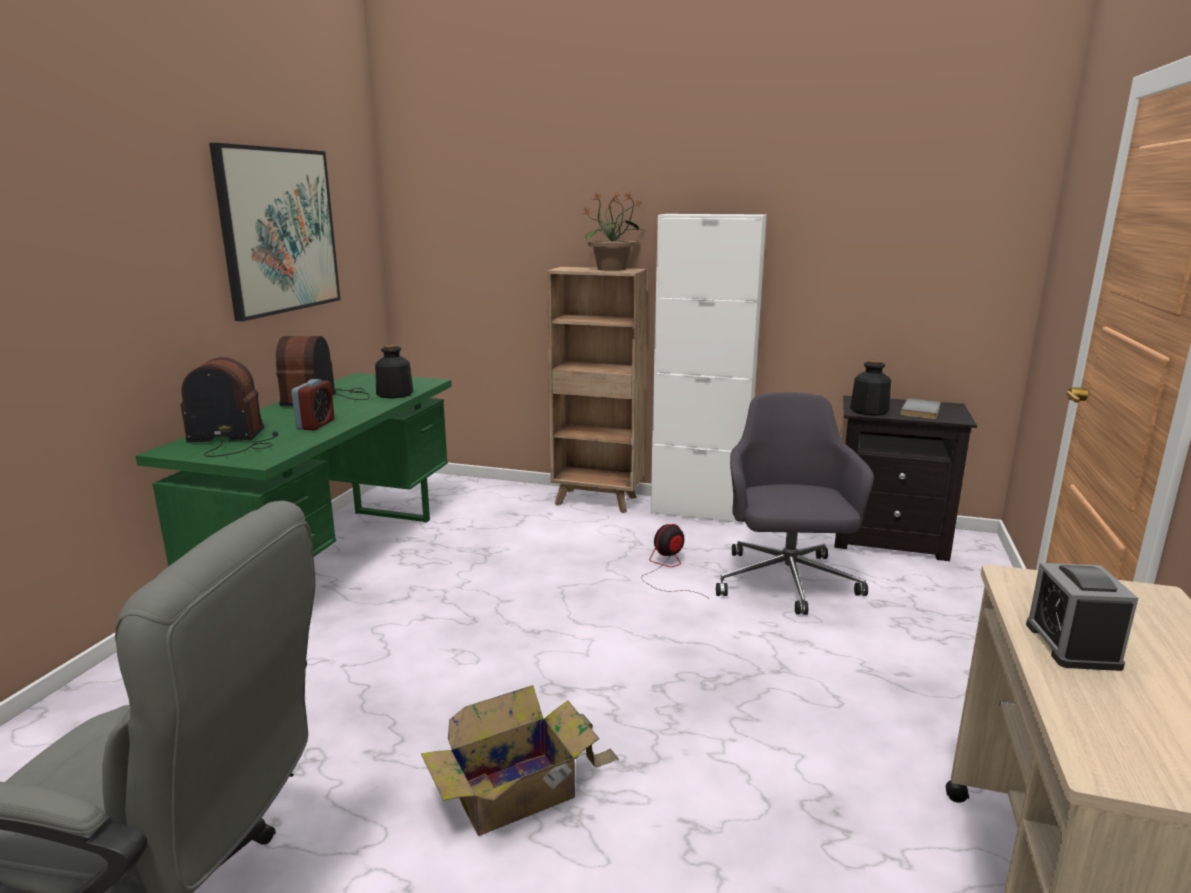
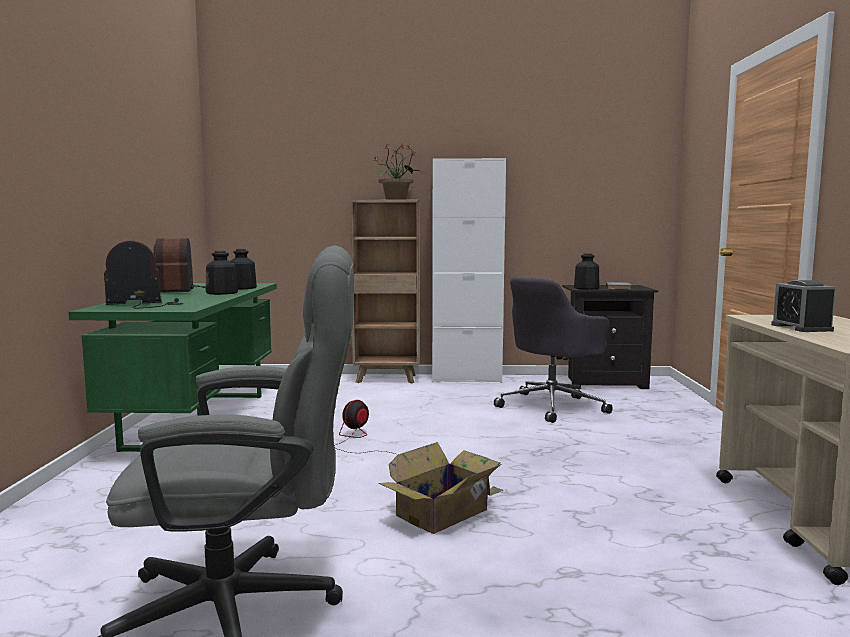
camera: 15 degrees left, 10 degrees down
picture [209,143,340,321] -> none
alarm clock [291,379,334,431] -> none
fan [641,524,708,598] -> fan moved to [334,400,395,454]
grey office chair [716,392,874,615] -> grey office chair turned 120 degrees counterclockwise [494,277,613,423]
none -> bottle [206,251,238,295]

